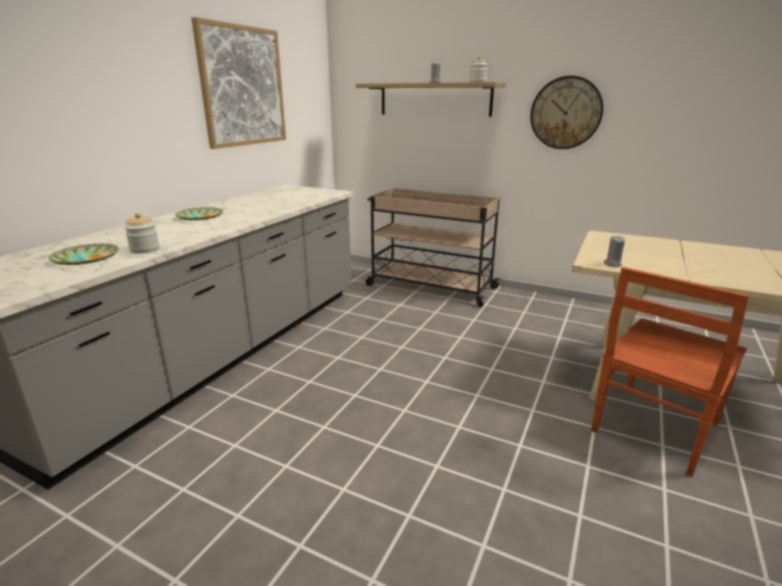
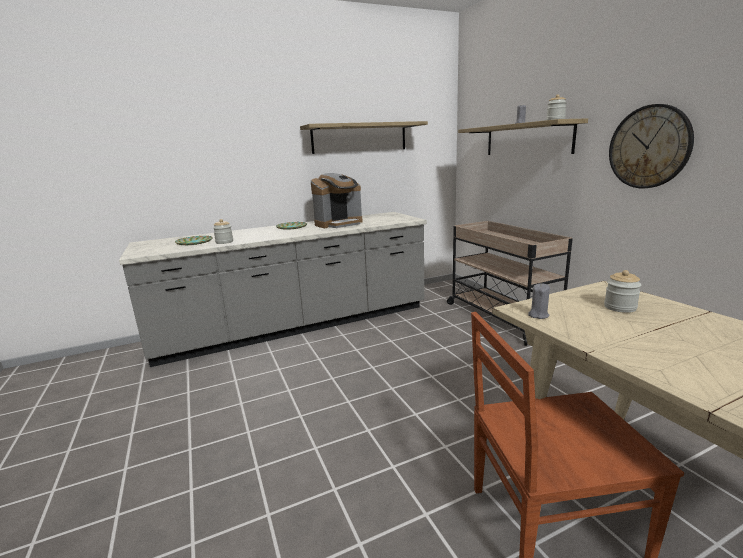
camera: 40 degrees right, 5 degrees down
picture [191,17,286,149] -> shelf [300,121,428,154]
none -> coffee machine [311,173,362,228]
none -> jar [604,270,641,313]

